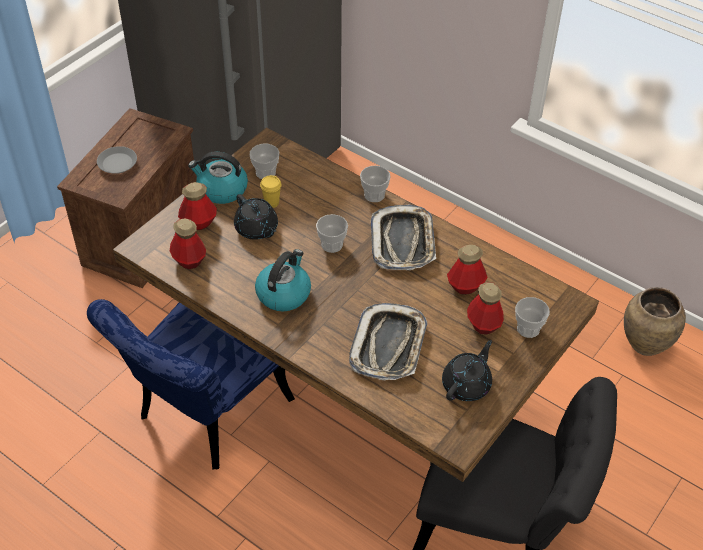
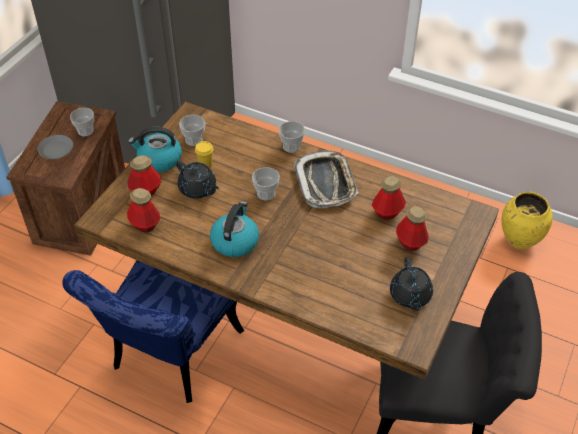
camera: 10 degrees left, 0 degrees up
tray [349,303,427,380] -> none
black teapot [442,340,492,401] -> black teapot turned 150 degrees clockwise [390,257,433,311]
cup [515,297,550,338] -> cup moved to [70,108,94,136]
brown vase [624,287,686,356] -> yellow vase [501,192,553,249]

